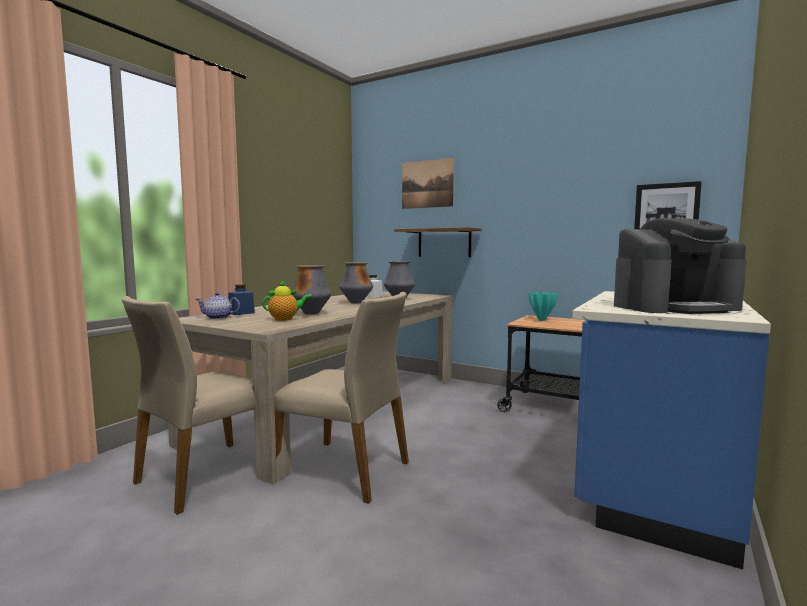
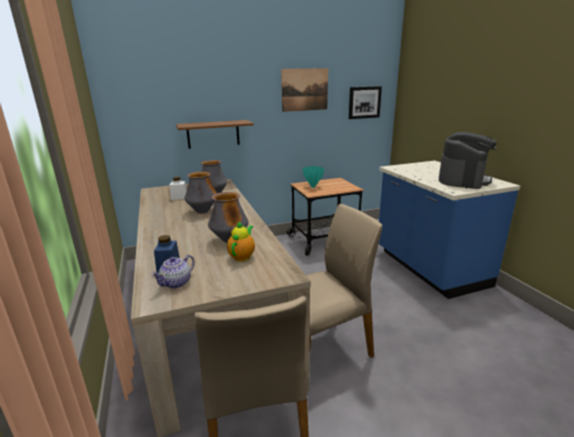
camera: 50 degrees left, 15 degrees up
picture [402,157,454,209] -> picture moved to [281,68,328,112]

